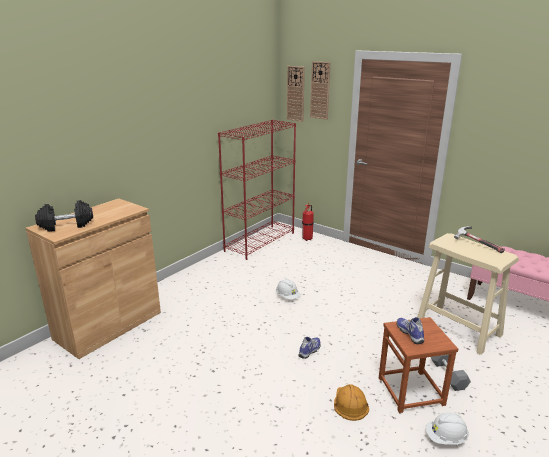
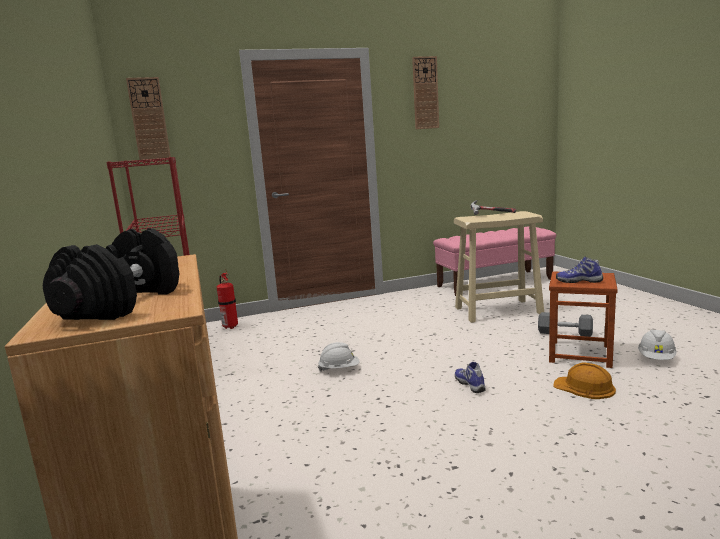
camera: 55 degrees left, 10 degrees down
wall clock [310,61,330,120] -> wall clock moved to [412,56,439,129]

